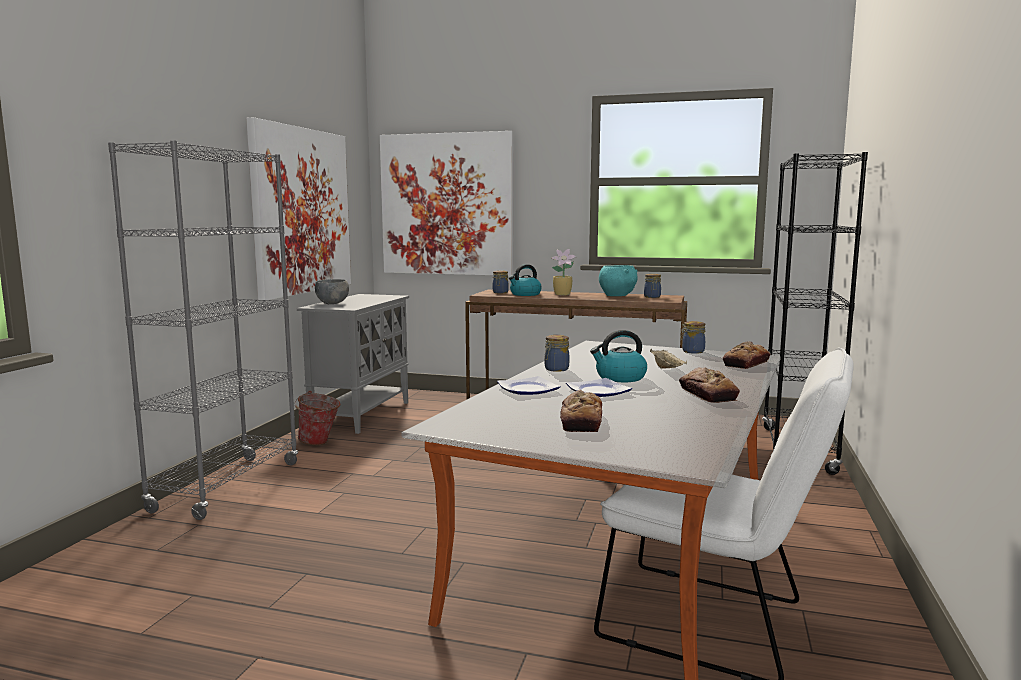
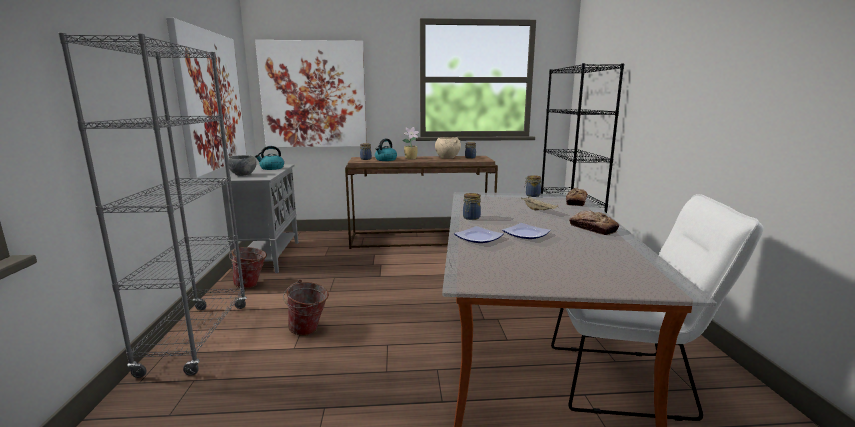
camera: 20 degrees left, 5 degrees up
bread [560,390,602,432] -> none
kettle [590,330,647,382] -> kettle moved to [255,146,284,170]
turquoise bowl [599,265,638,296] -> beige bowl [435,137,461,159]
none -> bucket [283,280,329,336]

